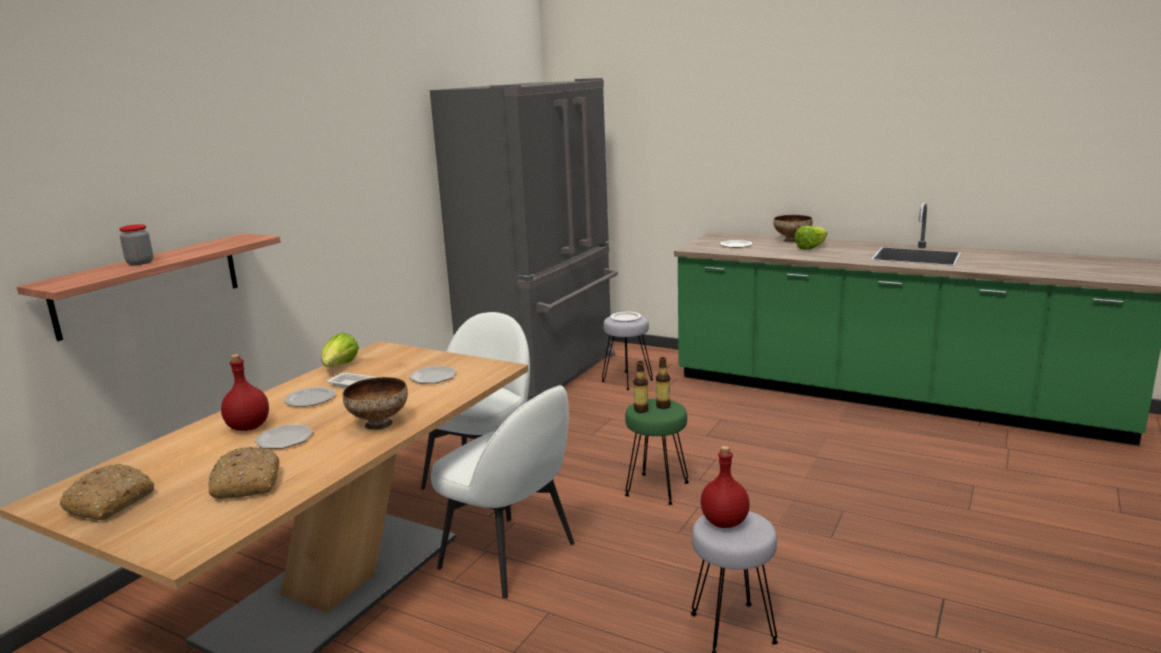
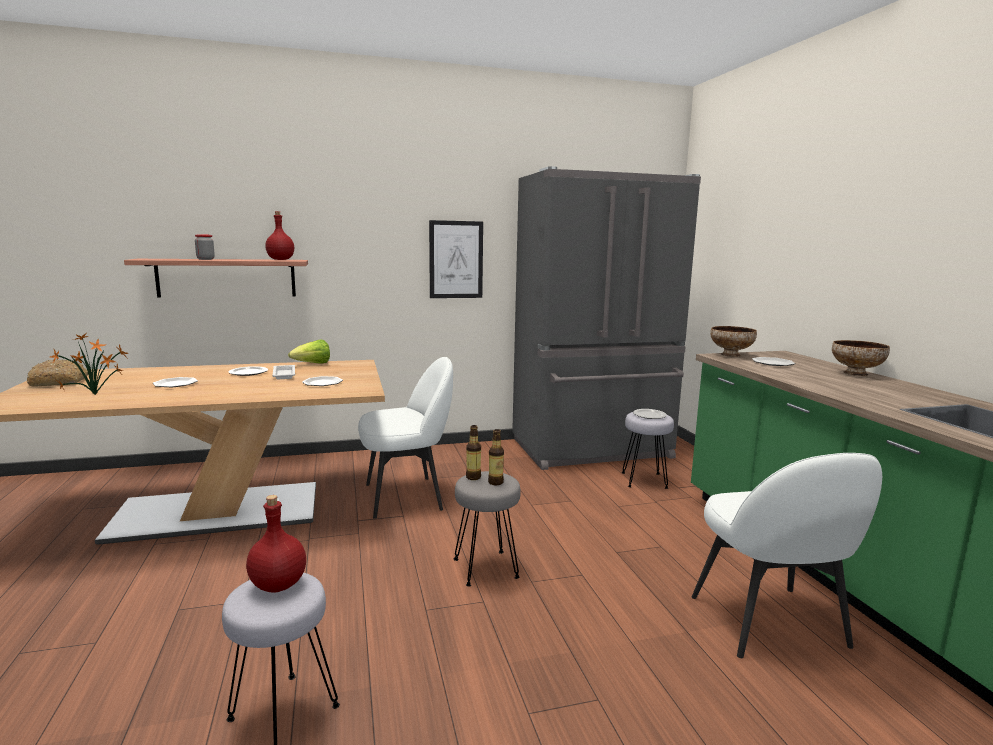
camera: 45 degrees right, 5 degrees down
bread [208,447,279,499] -> potted plant [50,332,128,395]
red bottle [221,354,269,431] -> red bottle moved to [265,211,294,260]
bowl [343,377,408,430] -> bowl moved to [710,326,757,357]
white chair [431,385,574,599] -> white chair moved to [691,453,882,658]
green stool [625,399,689,505] -> grey stool [454,471,521,586]
lettuce [794,226,827,250] -> none
none -> picture [429,220,483,298]

